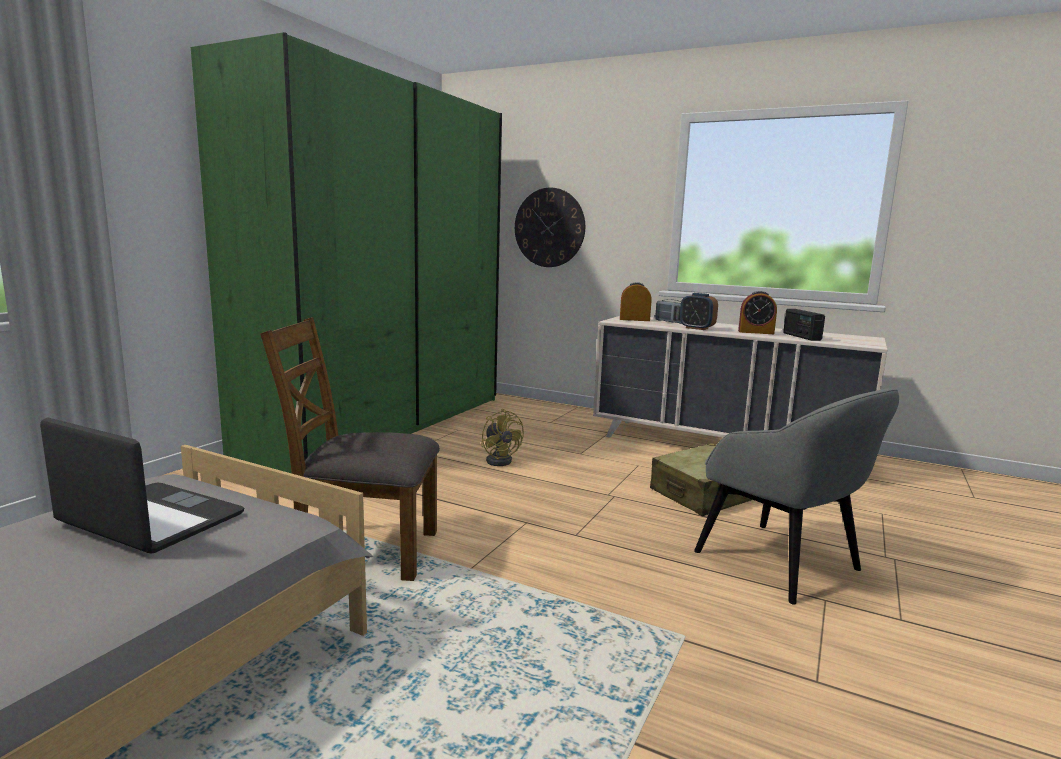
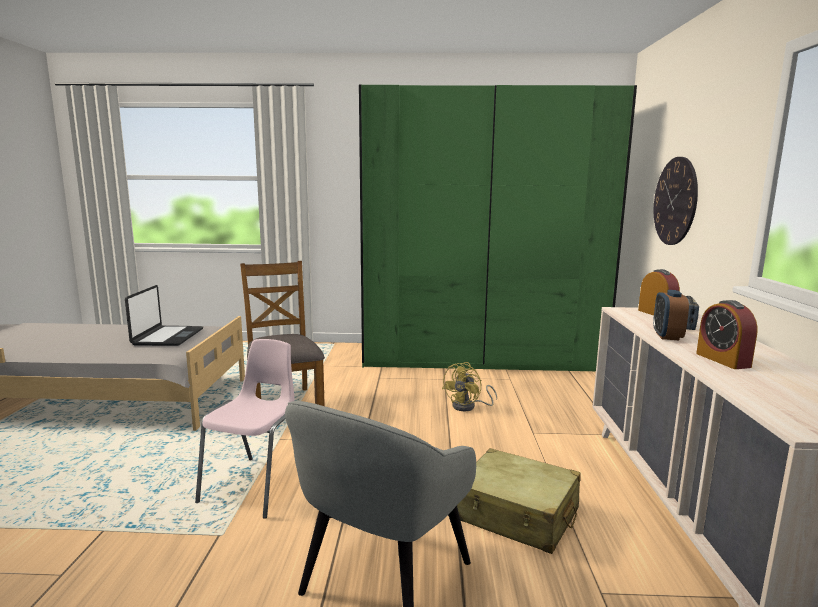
camera: 65 degrees right, 0 degrees up
radio [783,309,825,341] -> none
none -> pink chair [195,339,295,519]

